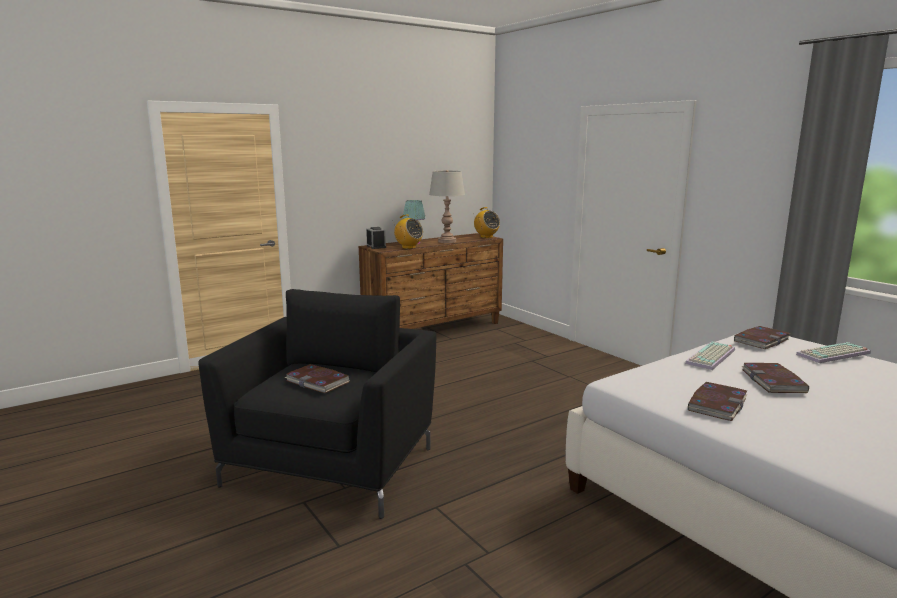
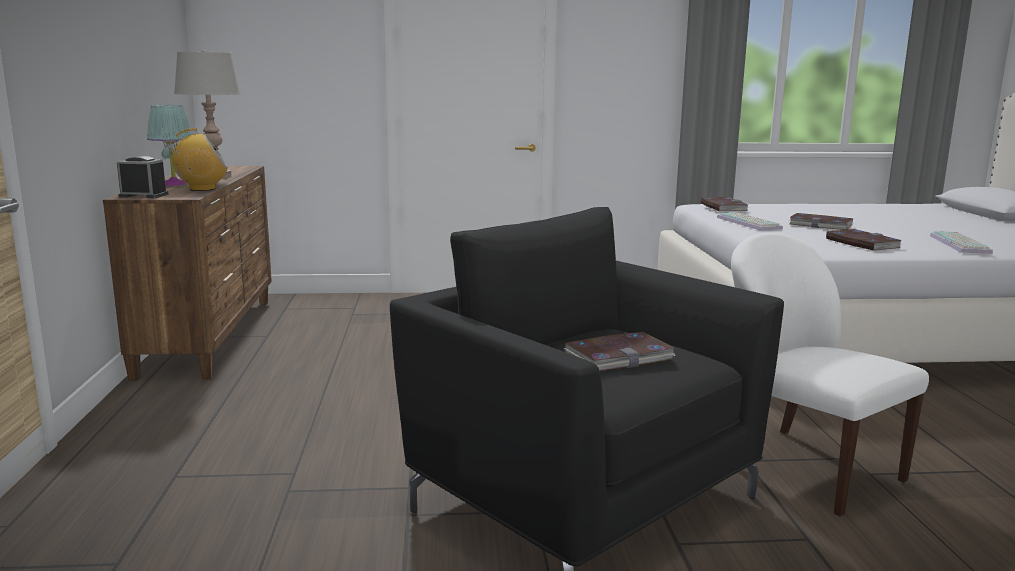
camera: 60 degrees left, 0 degrees up
radio [473,207,500,238] -> none
keyboard [796,342,871,363] -> keyboard moved to [930,231,993,254]
none -> white chair [731,233,929,516]

